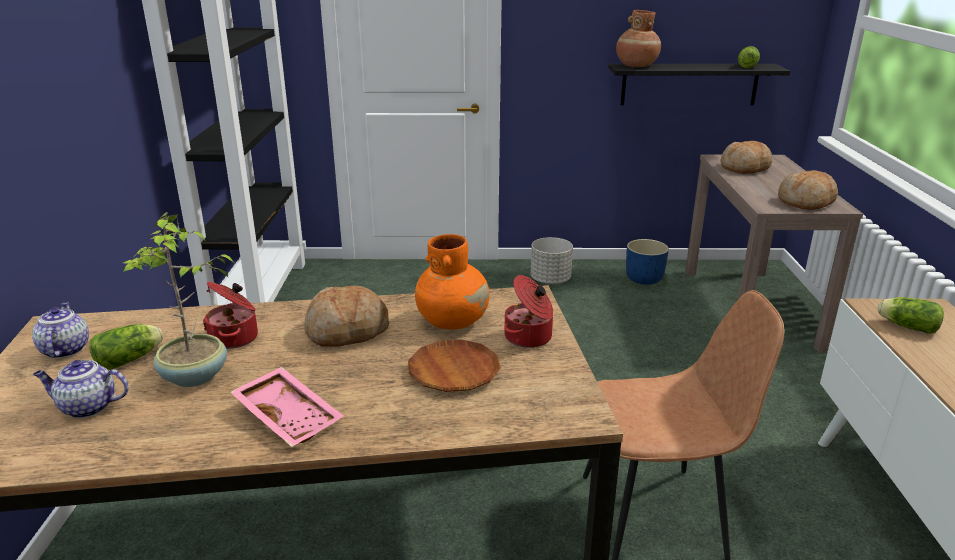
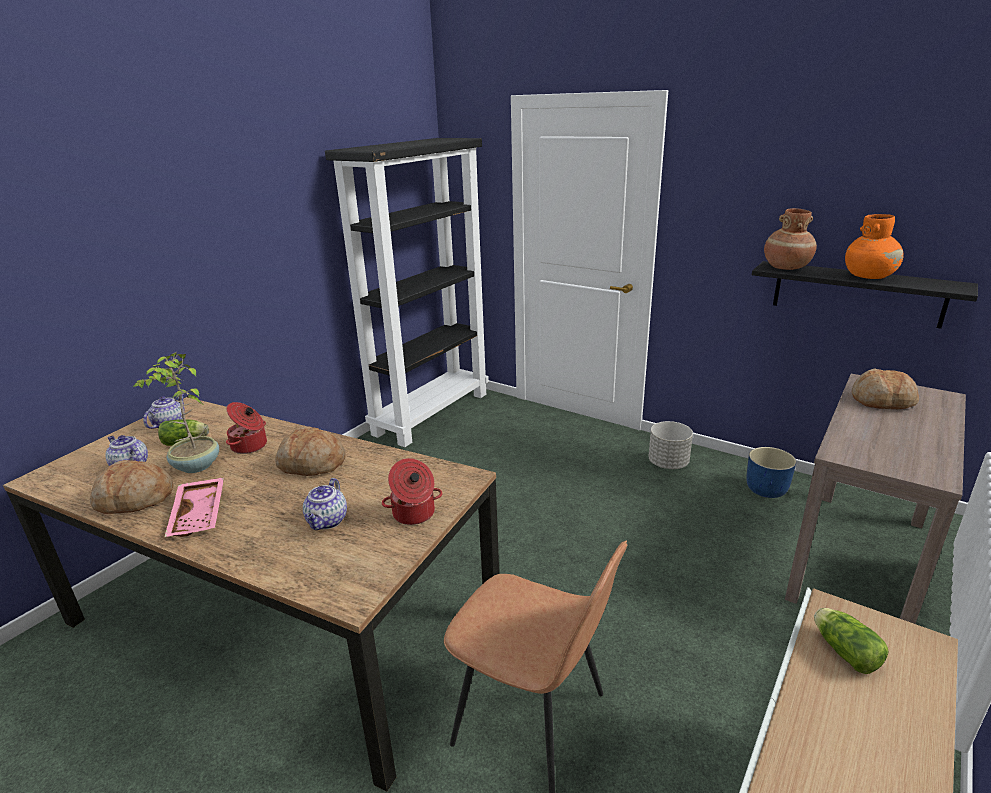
camera: 35 degrees right, 0 degrees up
brown plate [408,339,501,392] -> teapot [303,478,347,530]
orange vase [415,234,490,330] -> orange vase moved to [845,214,904,279]
lettuce [738,46,760,68] -> none
bread [778,170,838,210] -> bread moved to [90,460,174,514]

